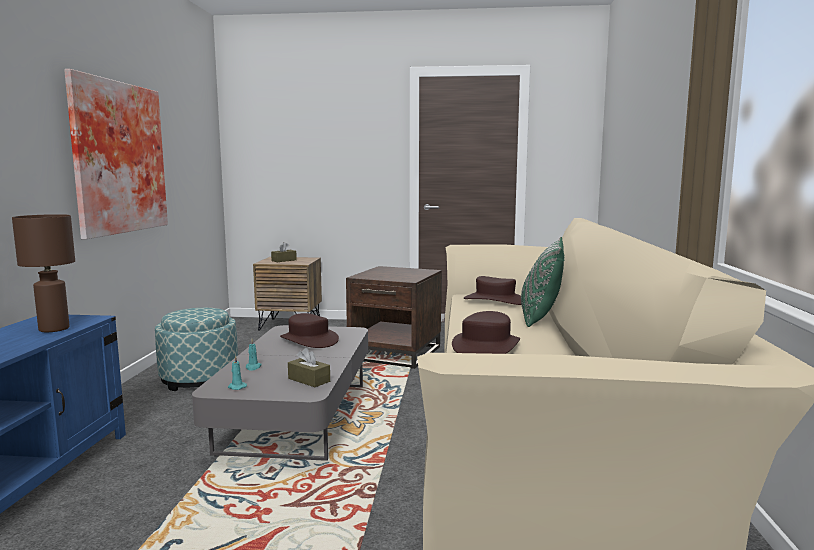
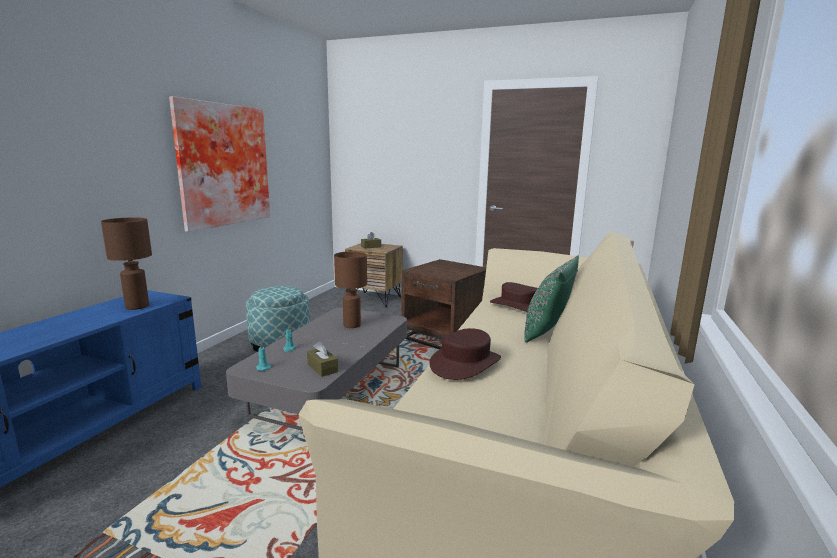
camera: 15 degrees right, 5 degrees up
brown hat [280,313,339,348] -> brown table lamp [334,251,367,328]

